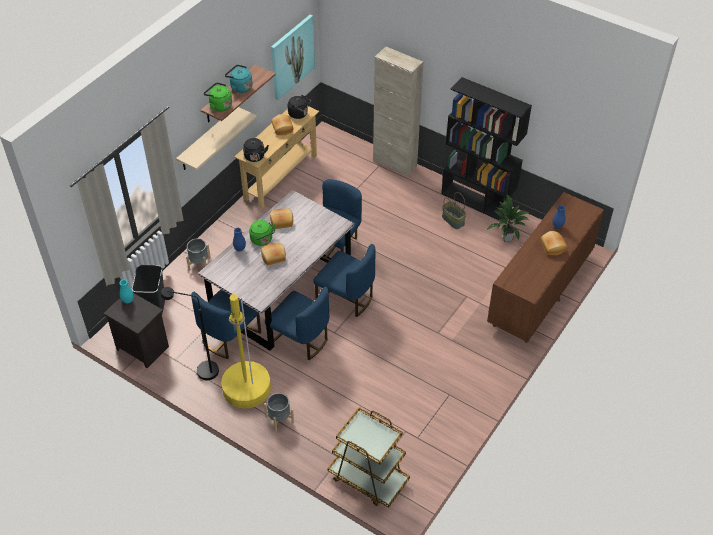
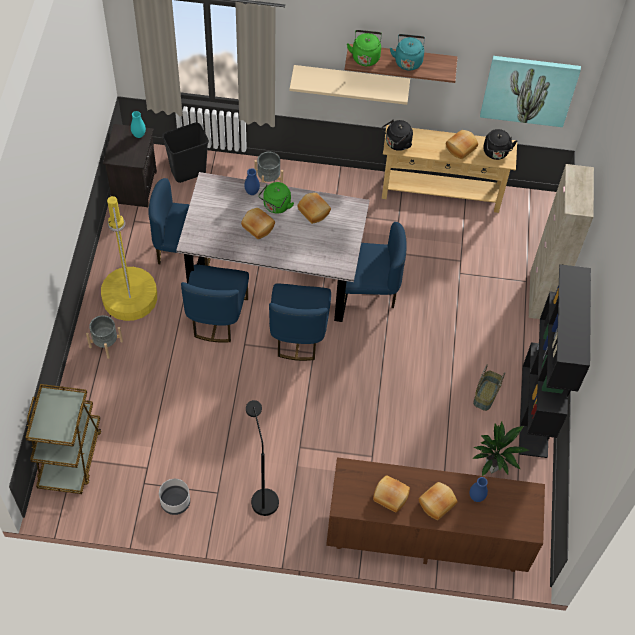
camera: 60 degrees right, 10 degrees up
black floor lamp [161,287,219,380] -> black floor lamp moved to [246,400,279,516]
none -> grey planter [159,479,190,515]
none -> bread [373,475,410,512]

